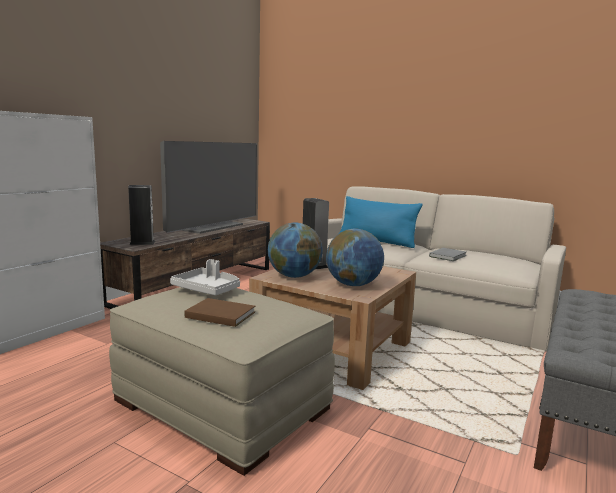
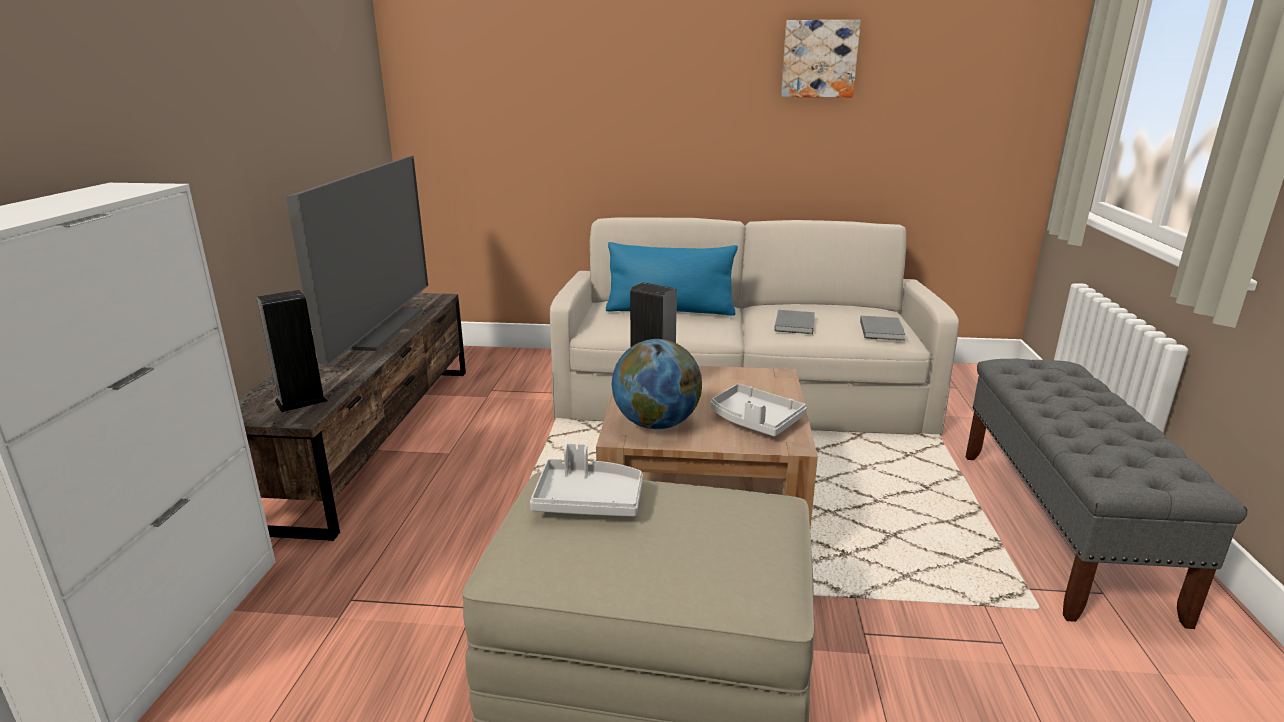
camera: 25 degrees left, 10 degrees up
brown book [185,298,255,327] -> none
globe [326,229,384,286] -> grey tray [711,384,807,436]
none -> picture [781,20,861,97]
none -> grey book [860,316,906,341]

